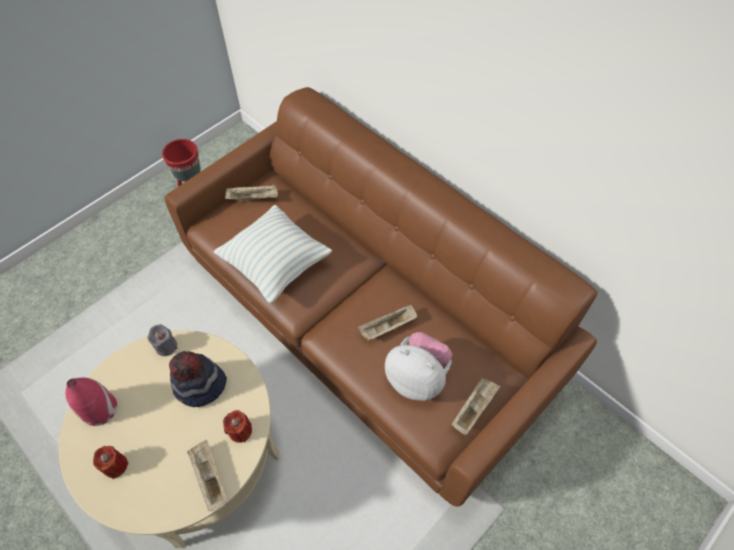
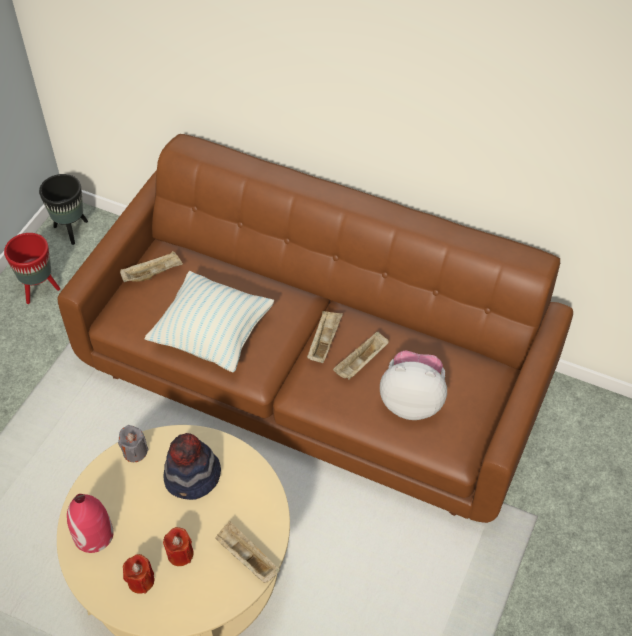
camera: 20 degrees left, 5 degrees down
red candle [223,410,252,443] -> red candle moved to [163,527,194,566]
beige tray [452,378,500,435] -> beige tray moved to [307,311,343,363]
none -> black planter [39,174,88,245]

